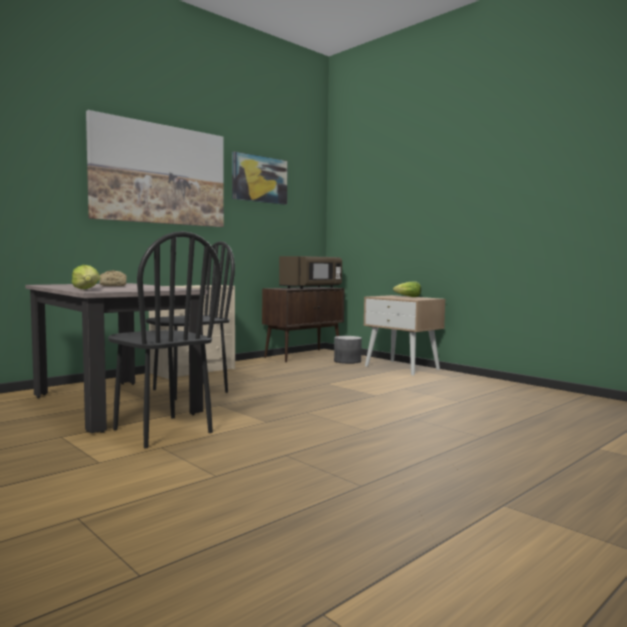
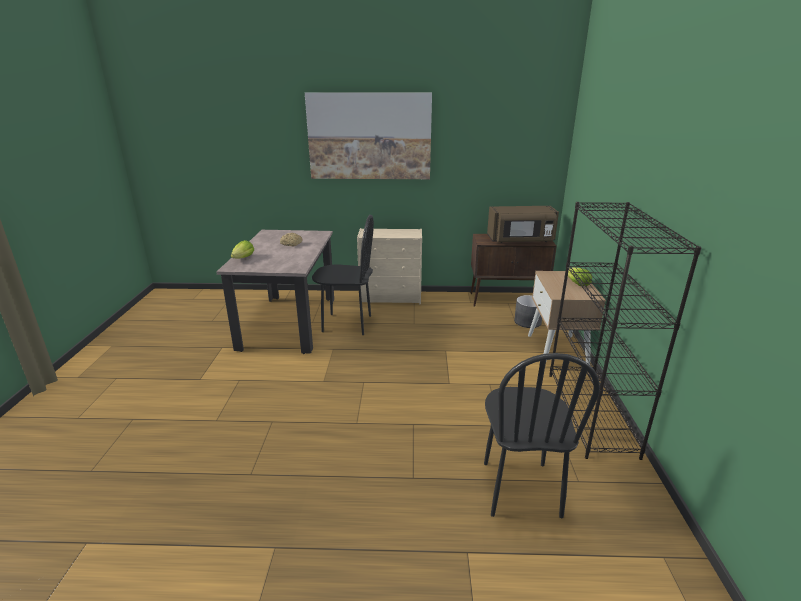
camera: 45 degrees right, 20 degrees up
black chair [108,231,221,448] -> black chair moved to [484,353,600,518]
picture [232,151,288,205] -> none
none -> black bookcase [549,202,702,460]

